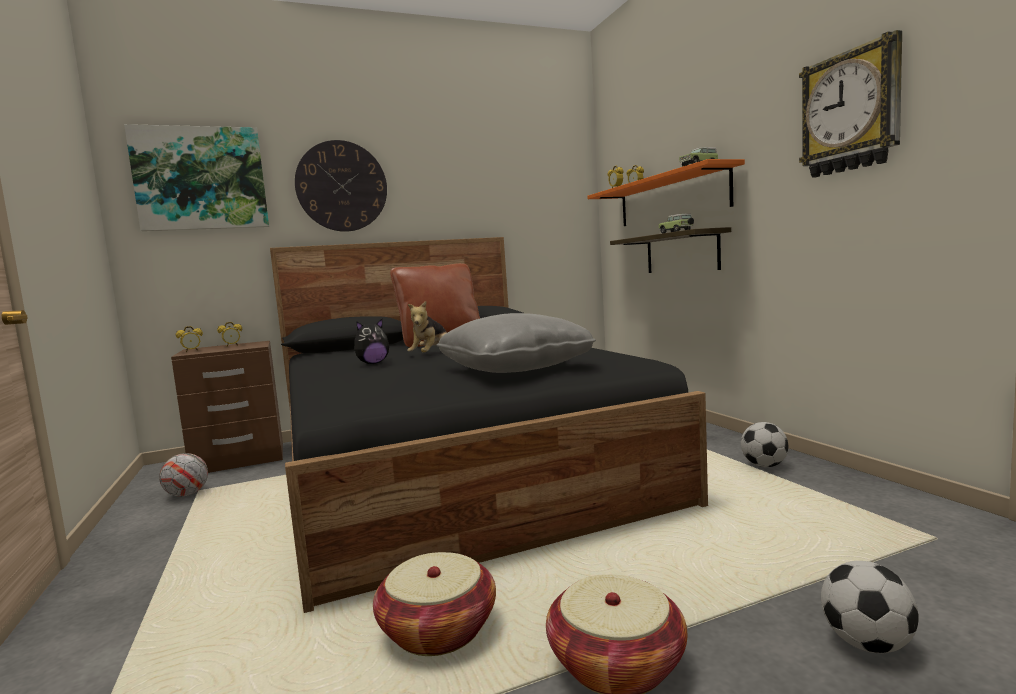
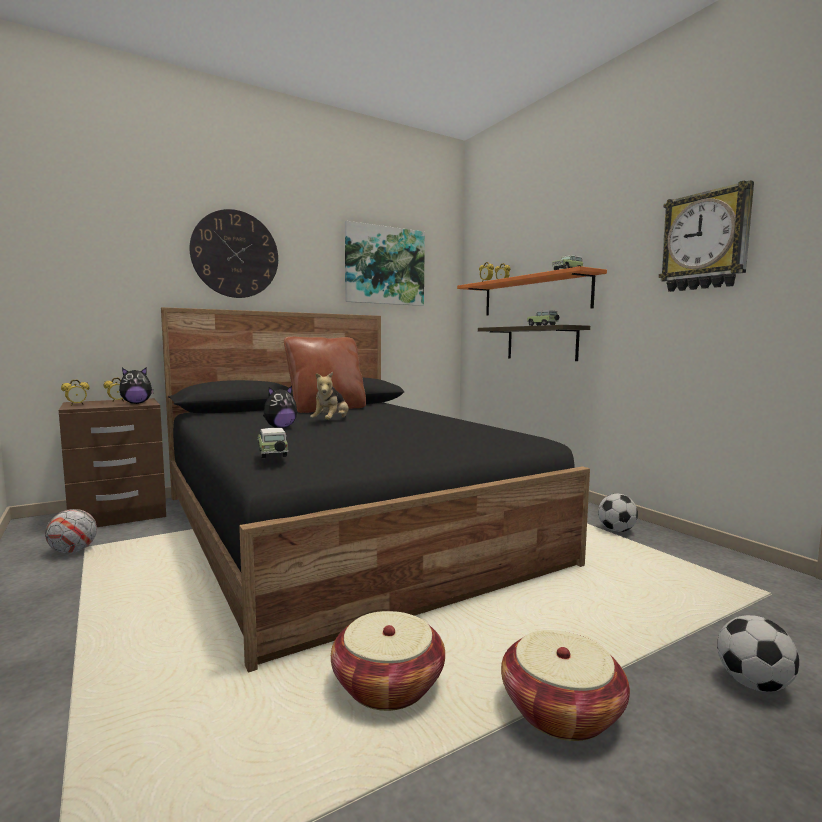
camera: 10 degrees left, 0 degrees up
picture [124,124,269,231] -> picture moved to [345,221,425,306]
grey pillow [437,313,596,373] -> none
none -> plush toy [119,367,154,404]
none -> toy car [257,428,289,458]

